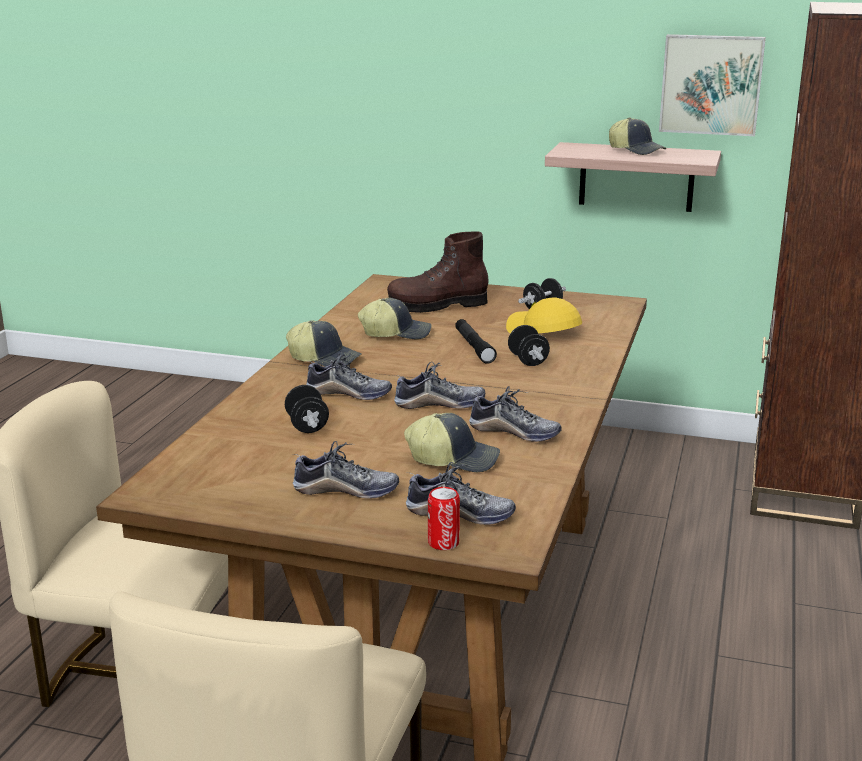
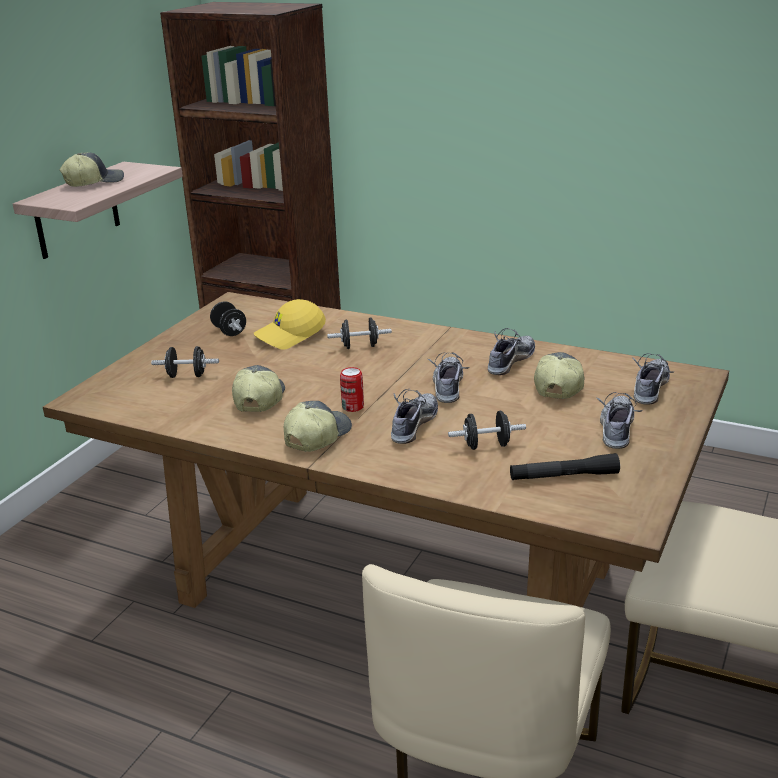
camera: 80 degrees left, 5 degrees up
brown boot [387,231,489,313] -> black dumbbell [151,346,219,378]
can [428,487,460,550] -> can moved to [340,367,364,412]
black flashlight [455,319,497,364] -> black flashlight moved to [510,453,620,480]
picture [659,34,766,136] -> none

